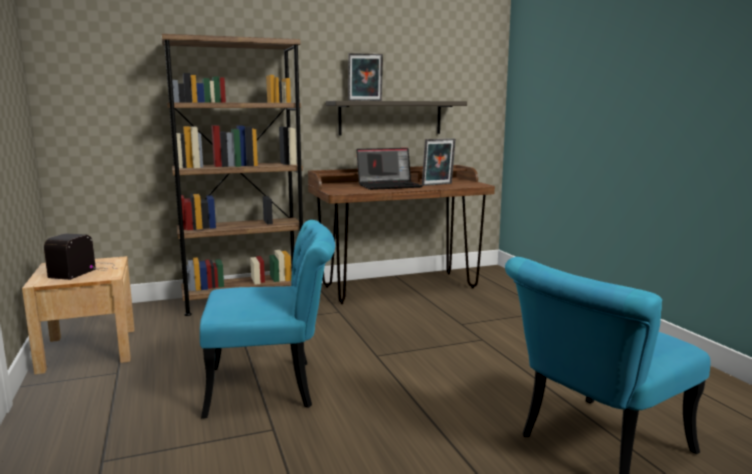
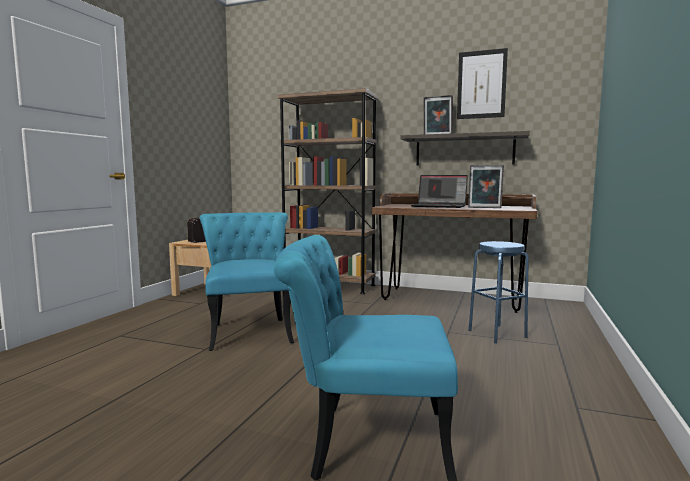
camera: 40 degrees right, 5 degrees down
turquoise chair [200,220,335,419] -> turquoise chair turned 135 degrees counterclockwise [200,212,294,351]
none -> picture [457,48,508,119]
none -> blue stool [468,241,529,344]

